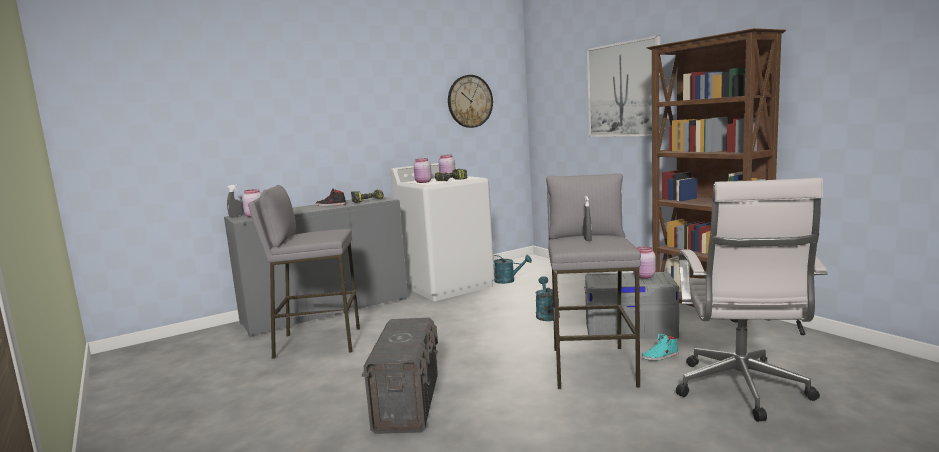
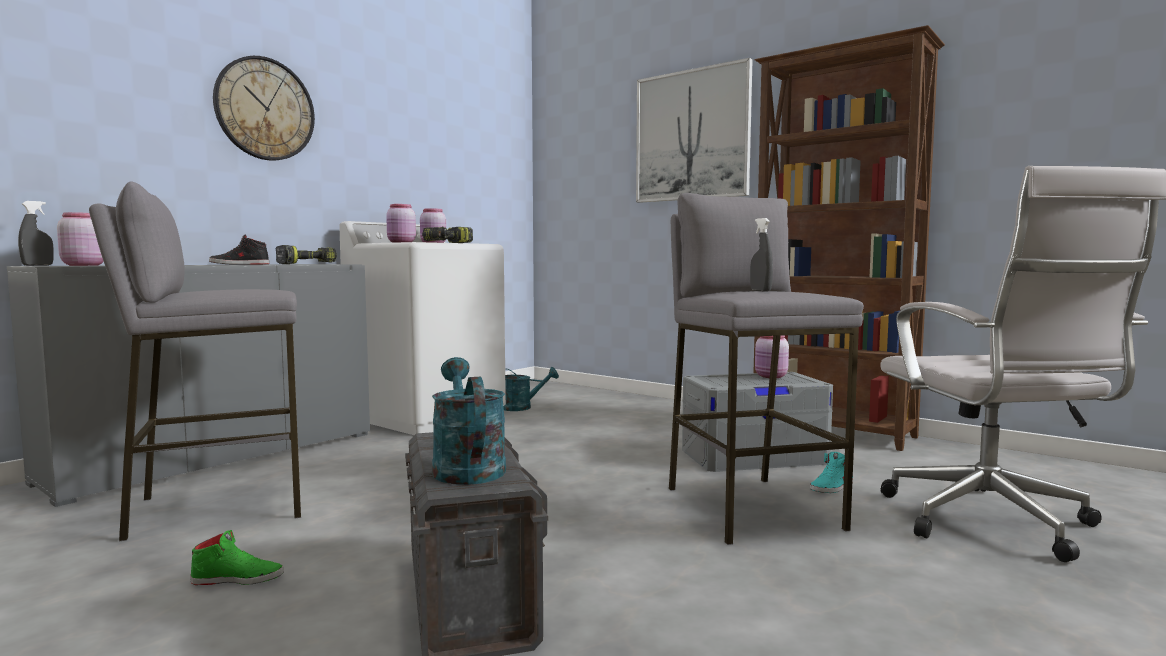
camera: 20 degrees left, 5 degrees down
wall clock [448,75,493,128] -> wall clock moved to [213,56,315,161]
turquoise watering can [535,276,560,321] -> turquoise watering can moved to [432,357,506,485]
none -> green shoe [190,530,284,585]

